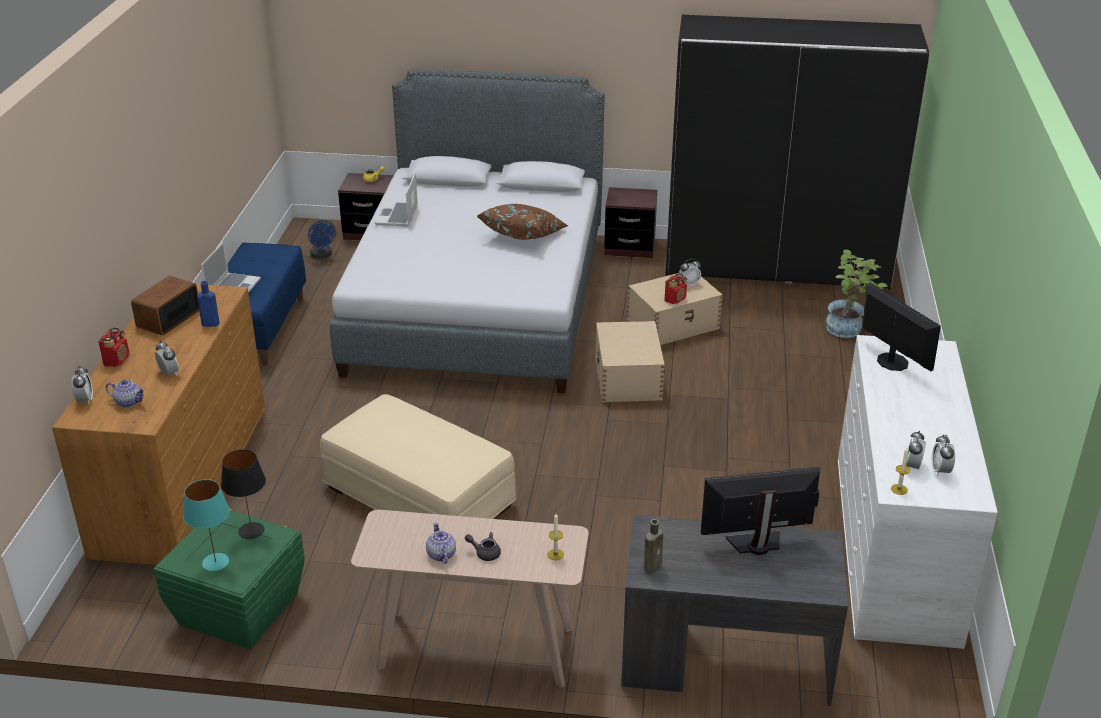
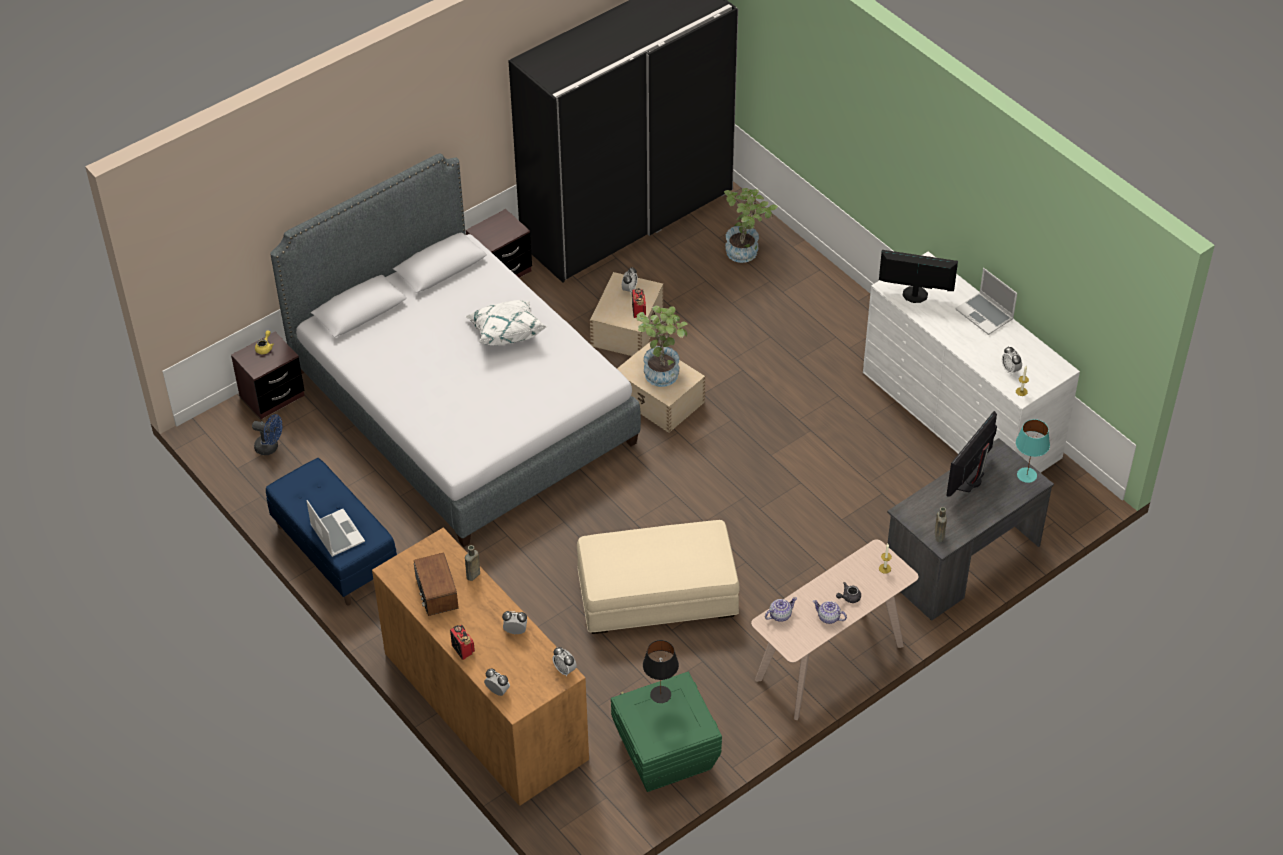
camera: 45 degrees left, 15 degrees up
teapot [106,380,146,407] -> teapot moved to [765,597,797,622]
turquoise table lamp [183,479,230,571] -> turquoise table lamp moved to [1016,419,1050,483]
blue bottle [197,281,220,327] -> brown bottle [465,545,480,581]
laptop [375,173,418,226] -> laptop moved to [955,268,1017,335]
brown pillow [476,204,568,240] -> white pillow [465,300,547,345]
alarm clock [932,435,955,476] -> alarm clock moved to [552,647,577,676]
none -> potted plant [636,306,688,387]

